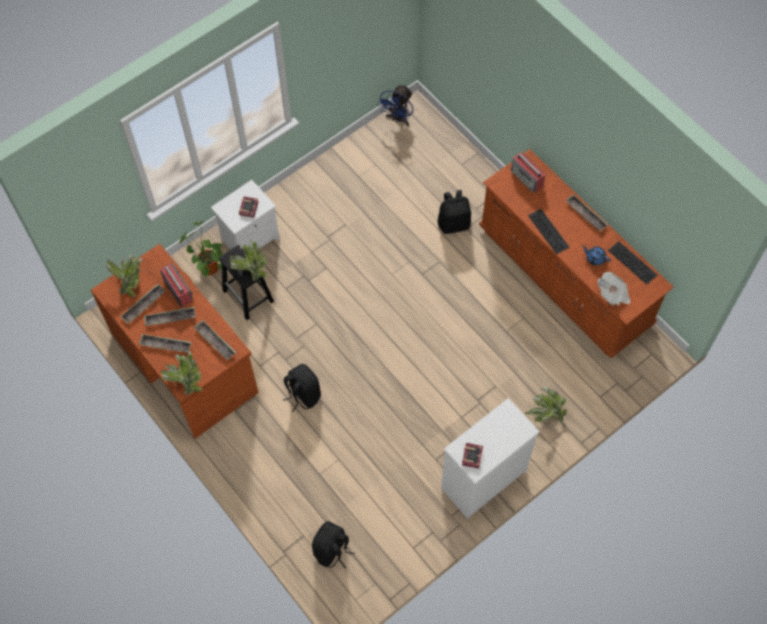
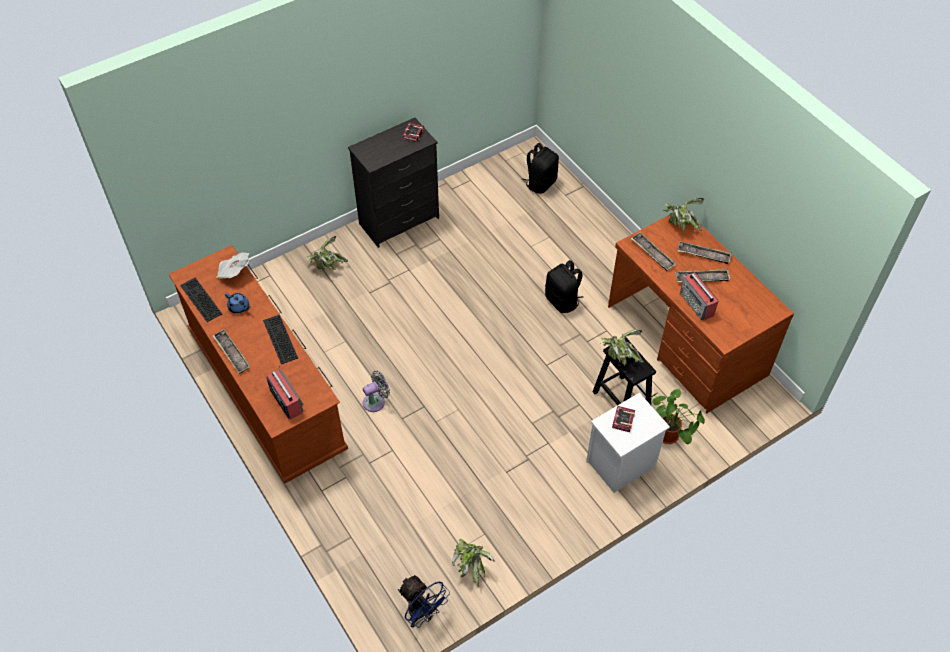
camera: 175 degrees left, 10 degrees down
potted plant [106,255,142,297] -> potted plant moved to [452,539,495,587]
tray [120,284,166,324] -> none
blue fan [377,84,413,126] -> blue fan turned 105 degrees clockwise [398,575,450,628]
black backpack [438,190,471,234] -> none
white dresser [441,398,540,519] -> black dresser [348,118,439,248]
none -> grey fan [363,370,390,412]

